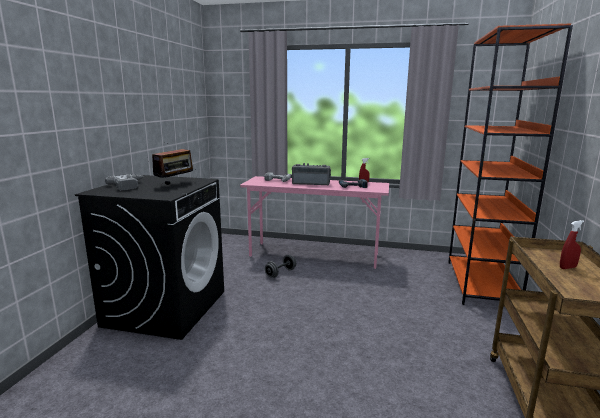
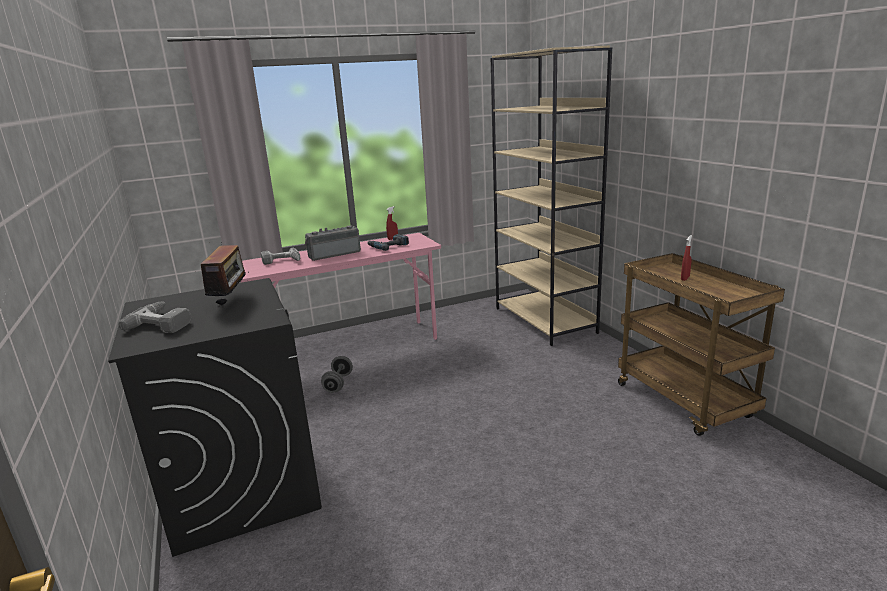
camera: 35 degrees left, 5 degrees up
orange bookcase [448,23,573,305] -> beige bookcase [491,46,612,346]

